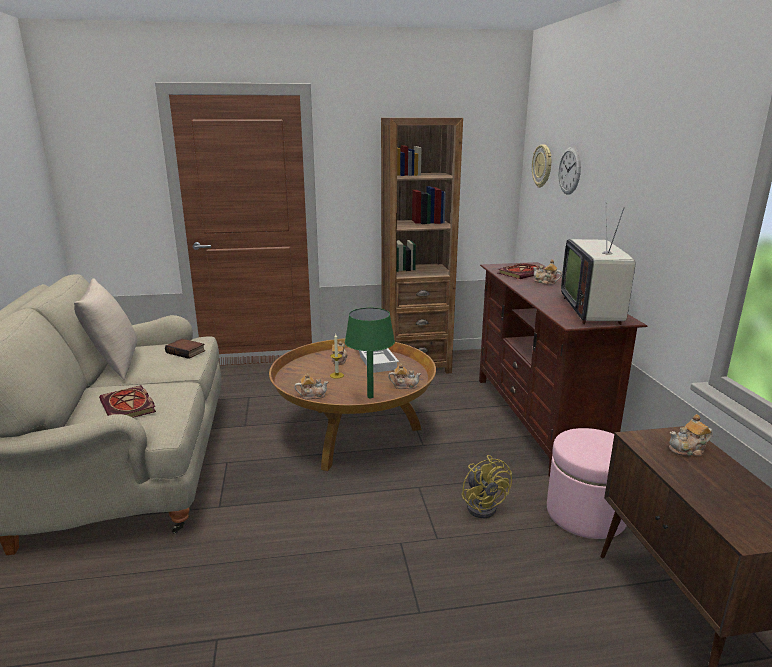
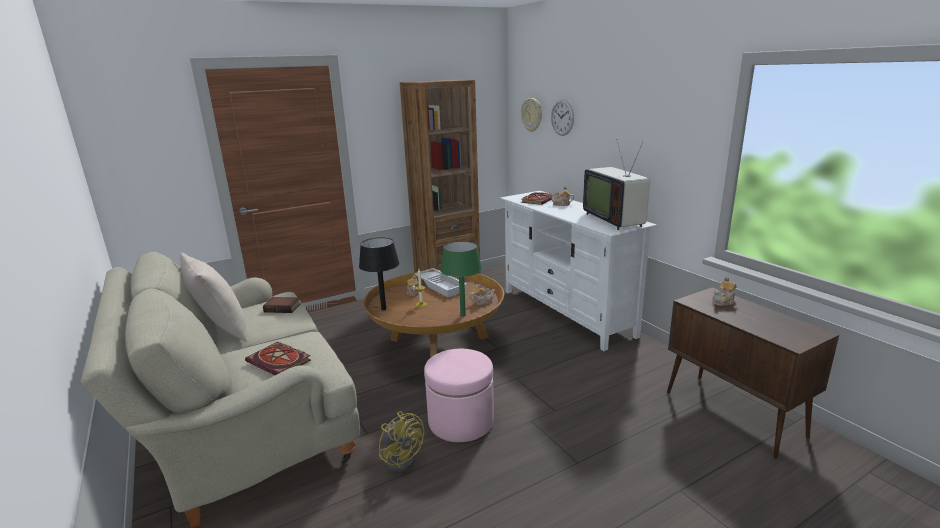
camera: 20 degrees left, 0 degrees up
teapot [295,373,328,399] -> none
yellow fan [461,455,512,518] -> yellow fan moved to [379,411,424,472]
brown tv stand [479,262,647,478] -> white tv stand [500,191,658,351]
pink ottoman [547,428,627,539] -> pink ottoman moved to [424,349,494,442]
none -> black table lamp [359,238,399,310]

